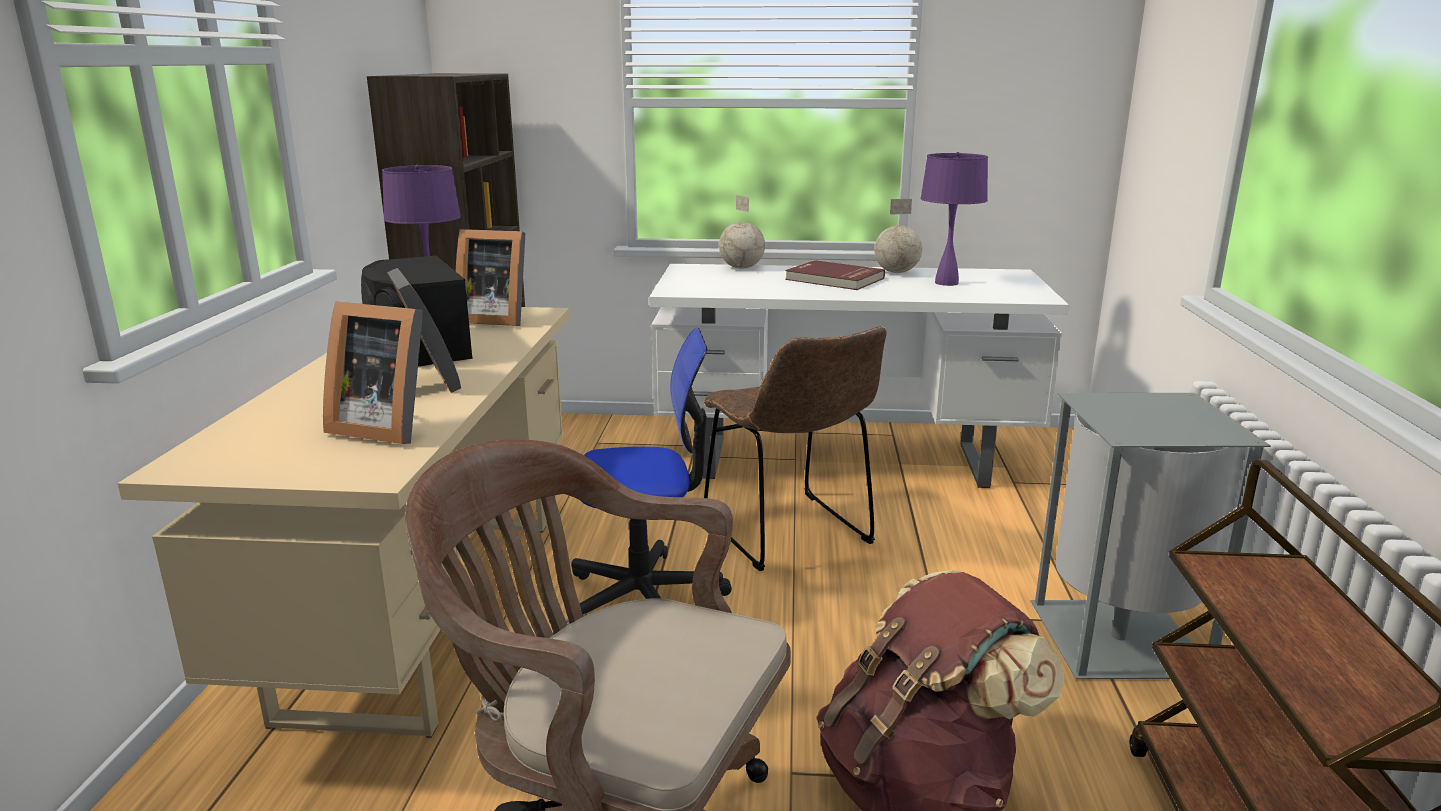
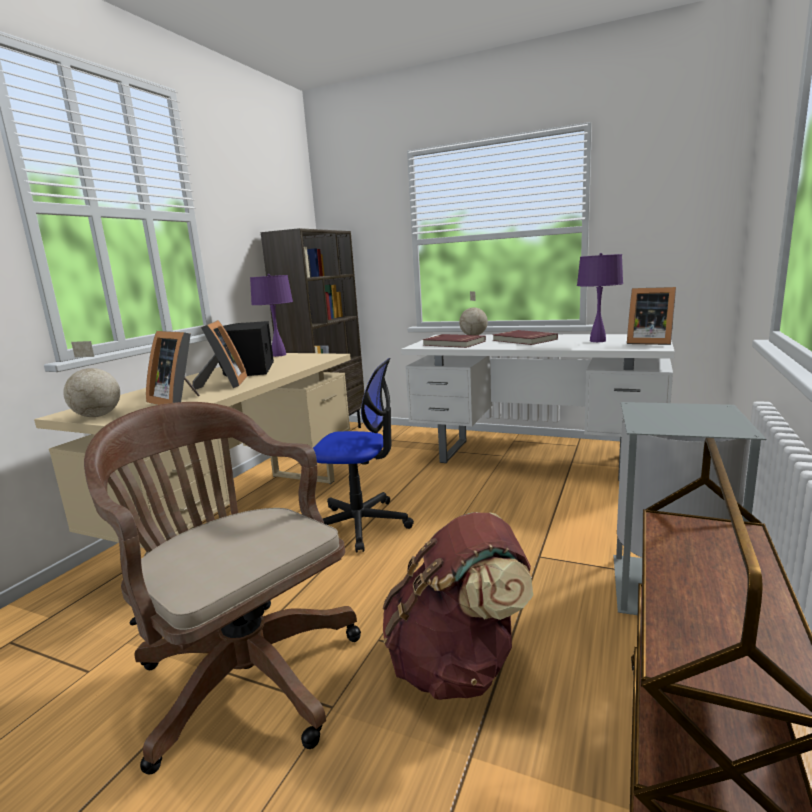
camera: 20 degrees right, 5 degrees down
picture frame [456,229,525,326] -> picture frame moved to [627,287,676,345]
brown chair [704,326,887,571] -> none
globe [874,199,922,273] -> globe moved to [63,341,120,417]
none -> red book [423,334,486,348]

